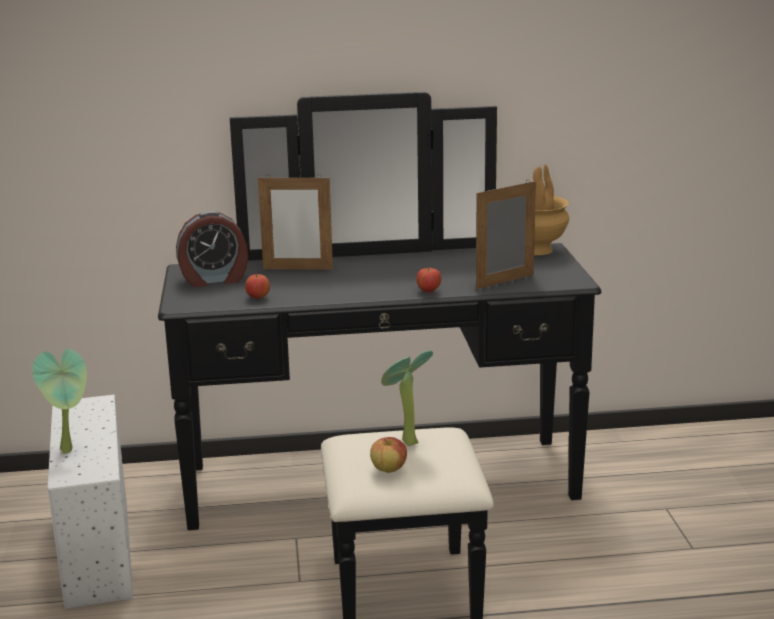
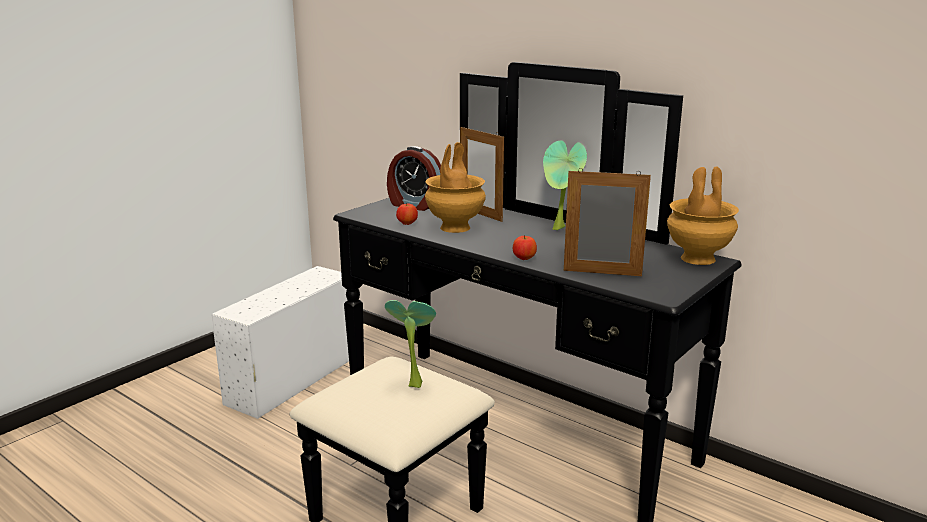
camera: 45 degrees right, 0 degrees up
potted plant [32,349,87,454] -> potted plant moved to [543,141,587,230]
apple [370,437,407,473] -> none
none -> brown vase [425,142,486,233]

